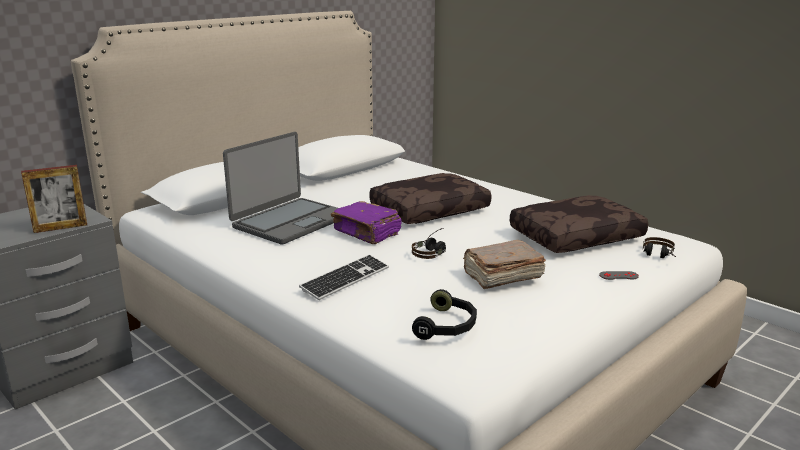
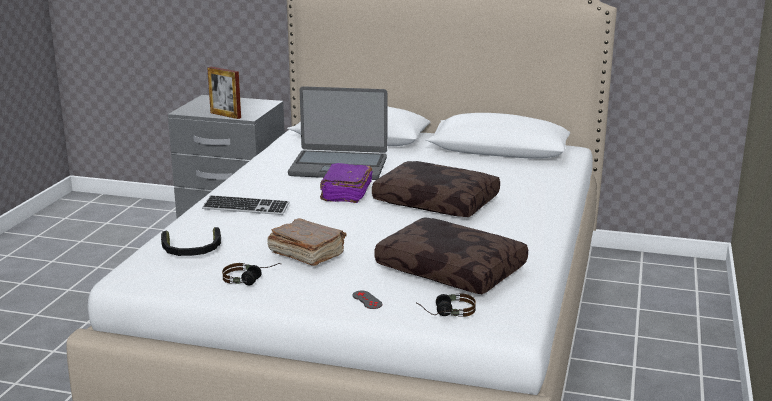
camera: 60 degrees right, 0 degrees up
headphones [412,228,446,259] -> headphones moved to [222,263,281,285]

